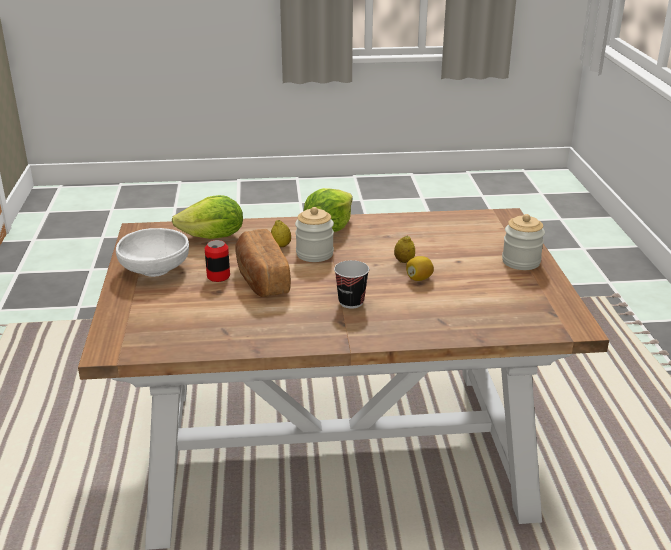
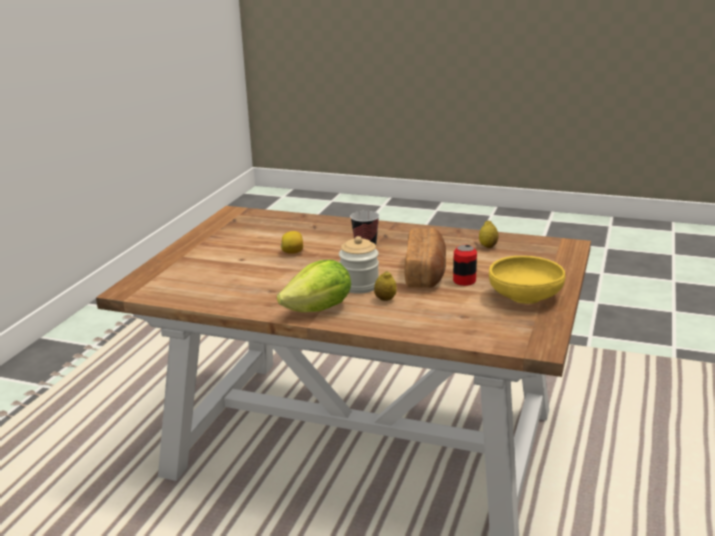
camera: 155 degrees left, 5 degrees down
white bowl [116,228,189,277] -> yellow bowl [489,256,566,304]
lettuce [172,195,243,239] -> none
lemon [394,235,415,263] -> lemon moved to [479,221,499,248]
jar [502,214,545,270] -> none

